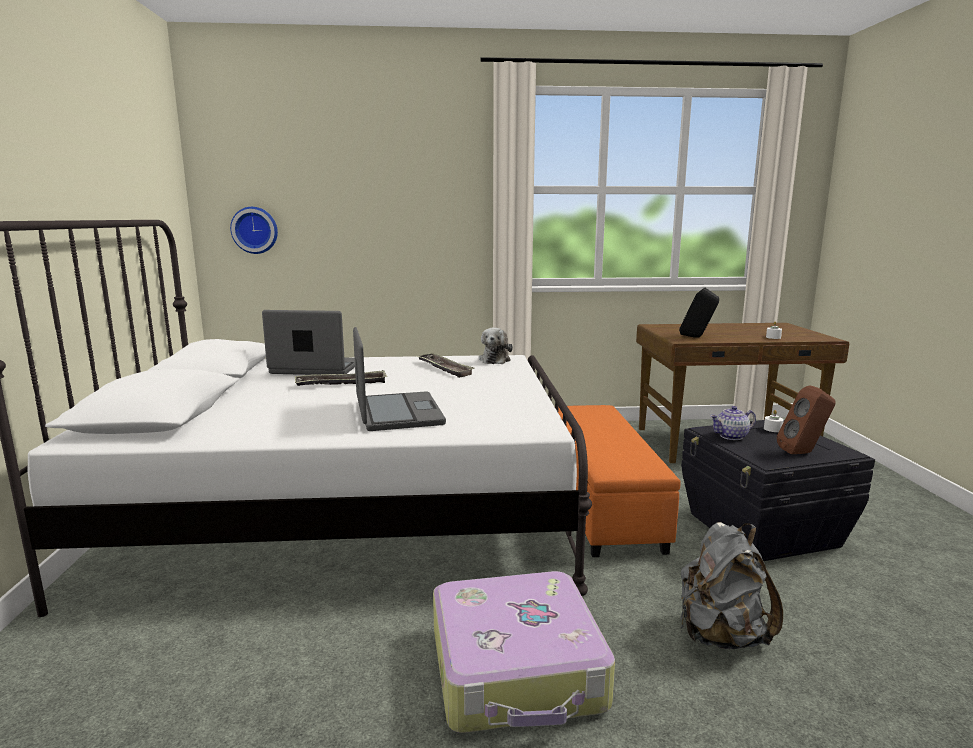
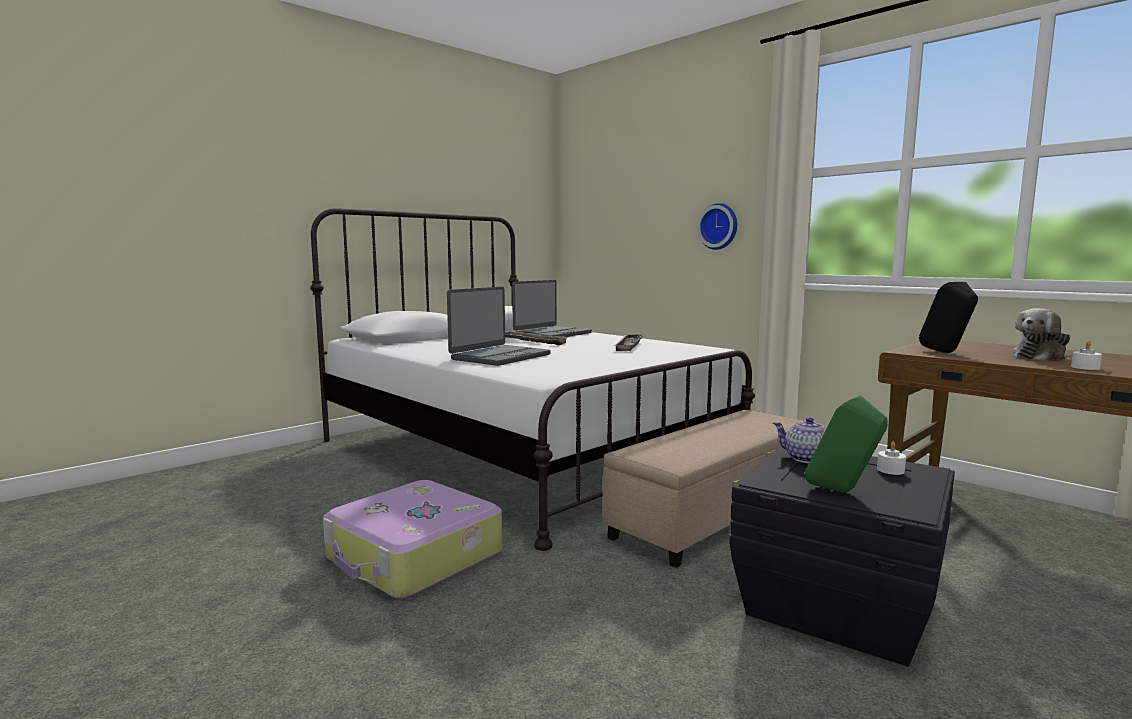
camera: 50 degrees right, 5 degrees down
wall clock [230,207,278,254] -> wall clock moved to [697,203,737,250]
laptop [262,310,355,375] -> laptop turned 75 degrees clockwise [512,280,592,337]
plush toy [479,327,513,364] -> plush toy moved to [1012,308,1070,361]
orange ottoman [558,405,681,557] -> beige ottoman [603,410,805,568]
grey backpack [680,522,783,649] -> none
brown speaker [777,385,835,454] -> green speaker [805,395,888,493]

